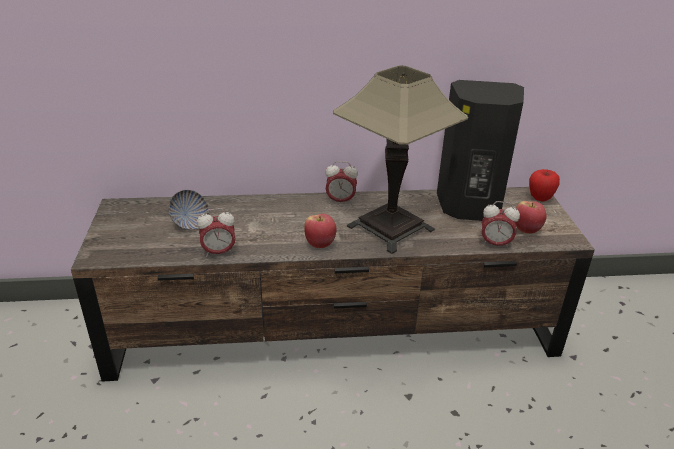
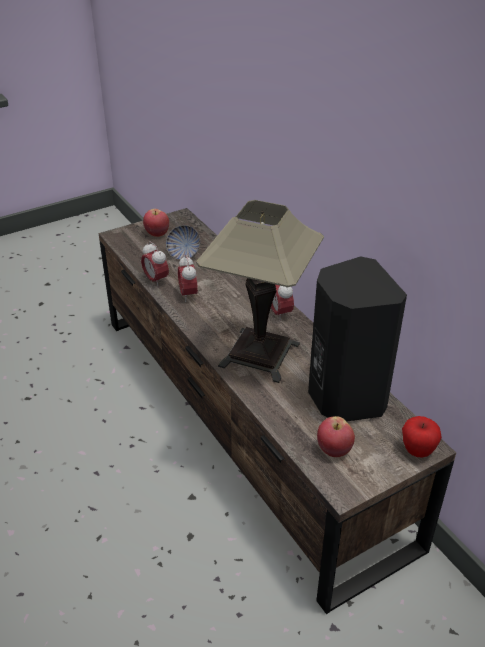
camera: 65 degrees right, 5 degrees up
apple [304,214,337,248] -> apple moved to [143,209,169,237]
alarm clock [482,201,520,249] -> alarm clock moved to [178,255,198,302]

